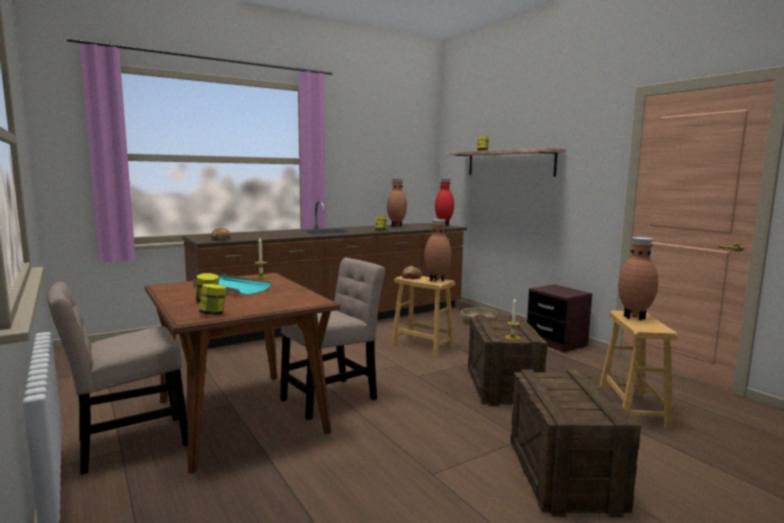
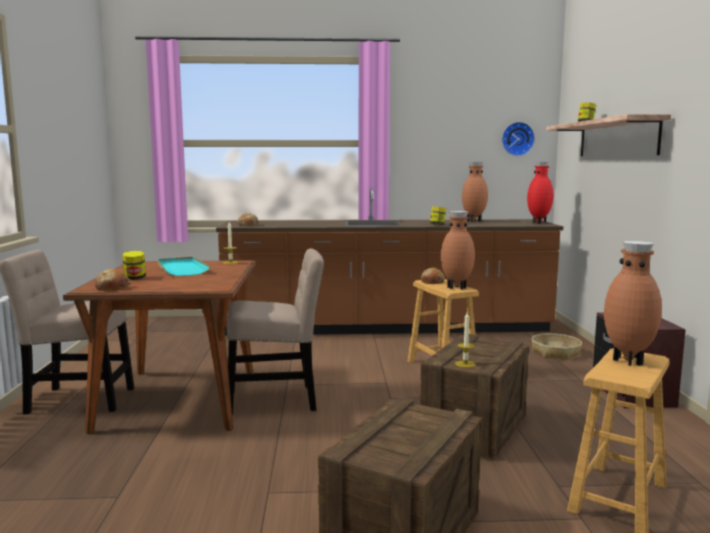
camera: 30 degrees right, 0 degrees up
jar [199,284,226,315] -> bread [95,269,131,291]
none -> wall clock [502,122,535,156]

